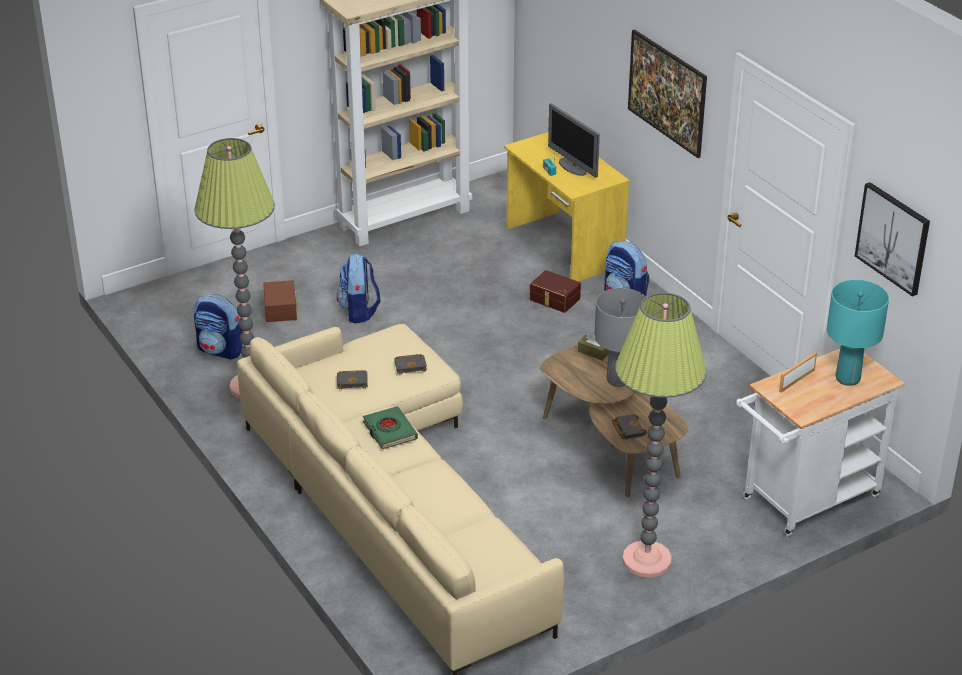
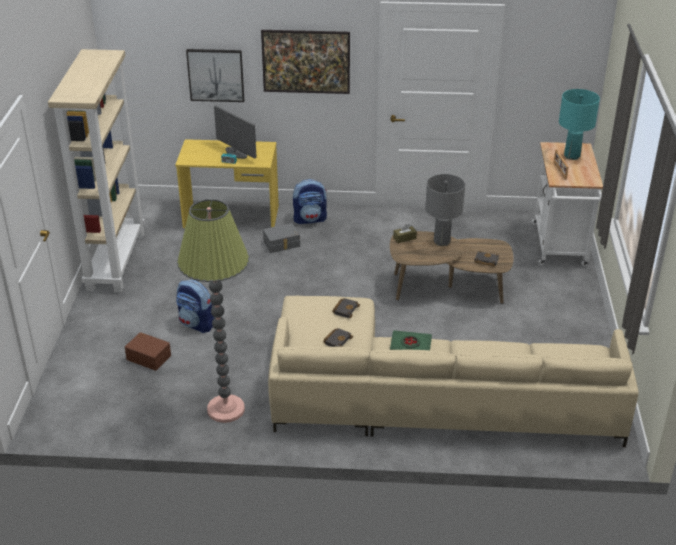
camera: 55 degrees left, 0 degrees up
backpack [194,294,243,360] -> none
brown storage box [530,270,581,313] -> grey storage box [263,223,300,253]
monitor [548,103,600,178] -> monitor turned 135 degrees counterclockwise [214,106,257,159]
floor lamp [615,293,707,577] -> none
picture [855,182,930,297] -> picture moved to [186,49,244,102]

